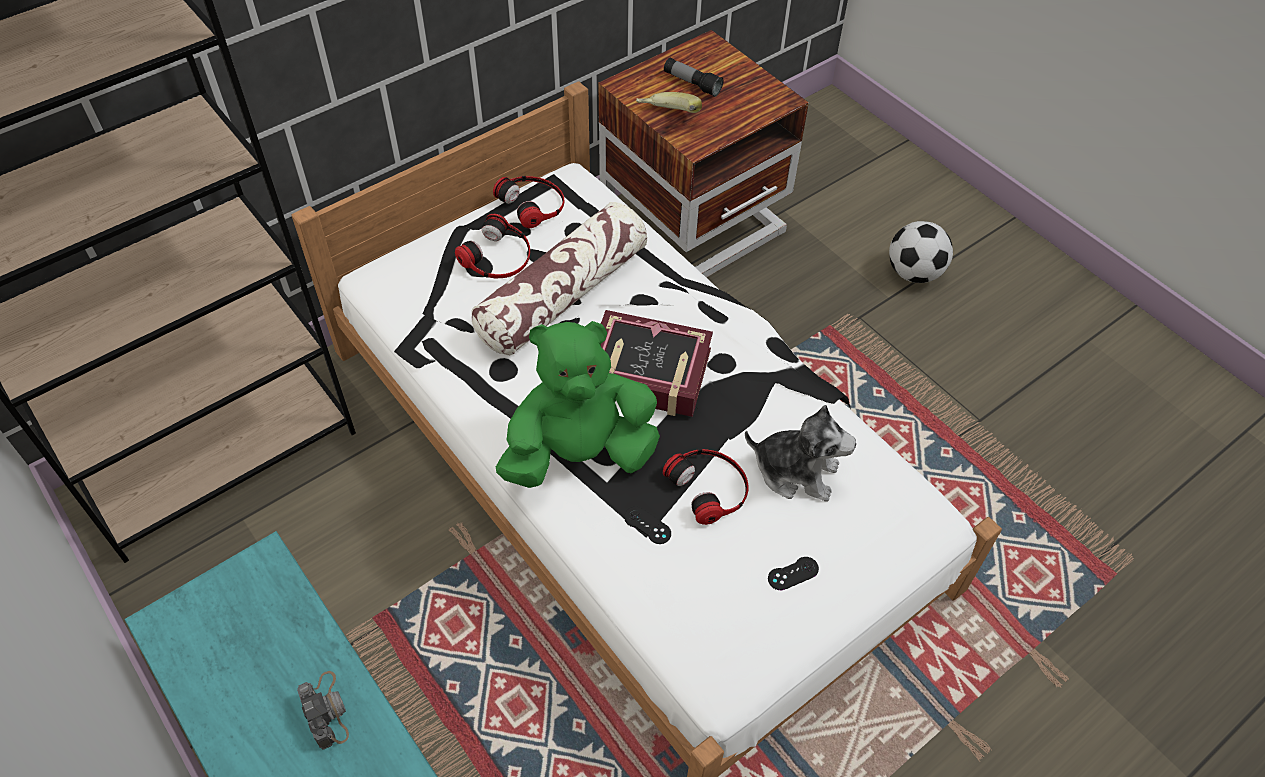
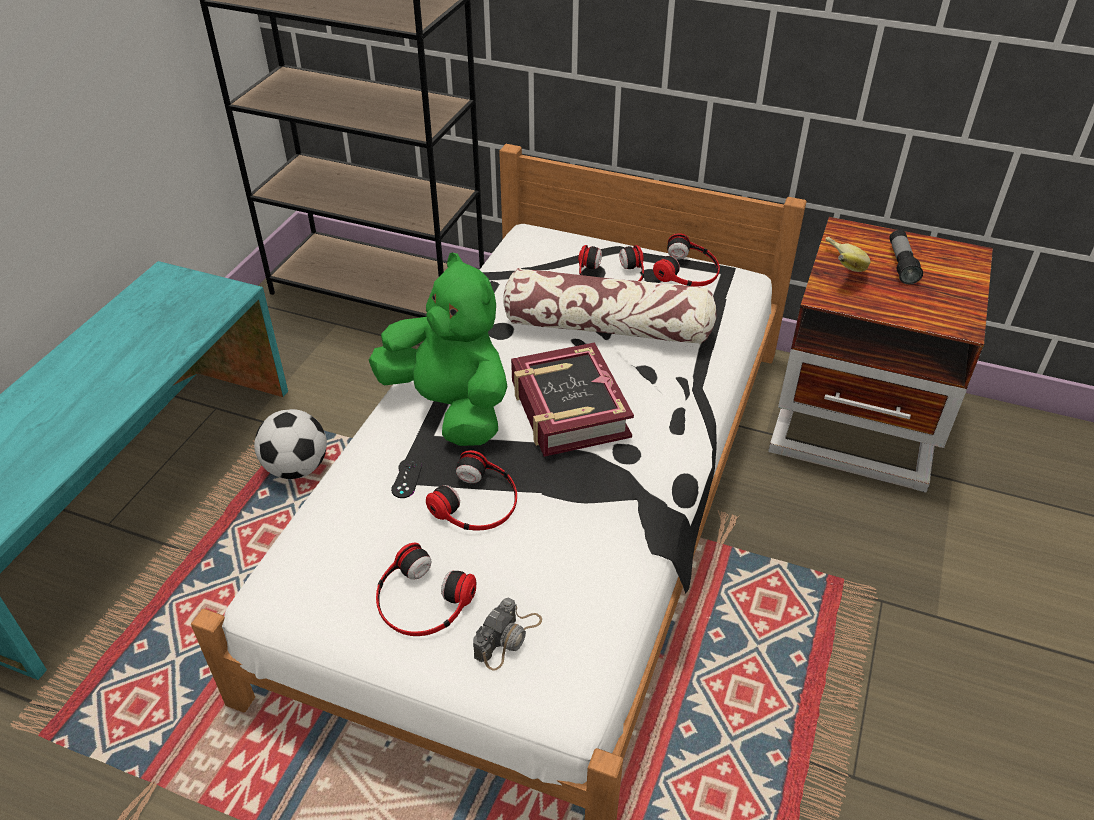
camera: 60 degrees right, 10 degrees down
camera [297,671,349,750] -> camera moved to [473,598,542,671]
plush toy [745,405,856,502] -> none
black game controller [768,557,819,590] -> headphones [376,543,476,636]
football [889,221,953,283] -> football moved to [254,409,327,479]

